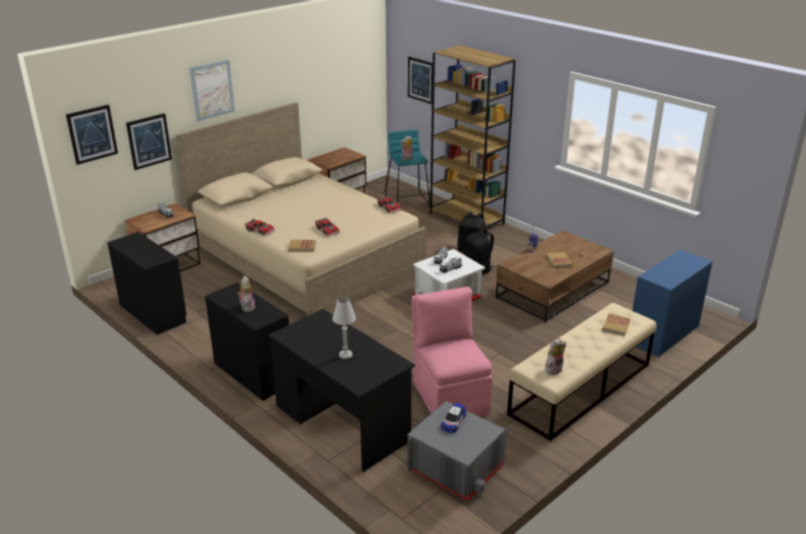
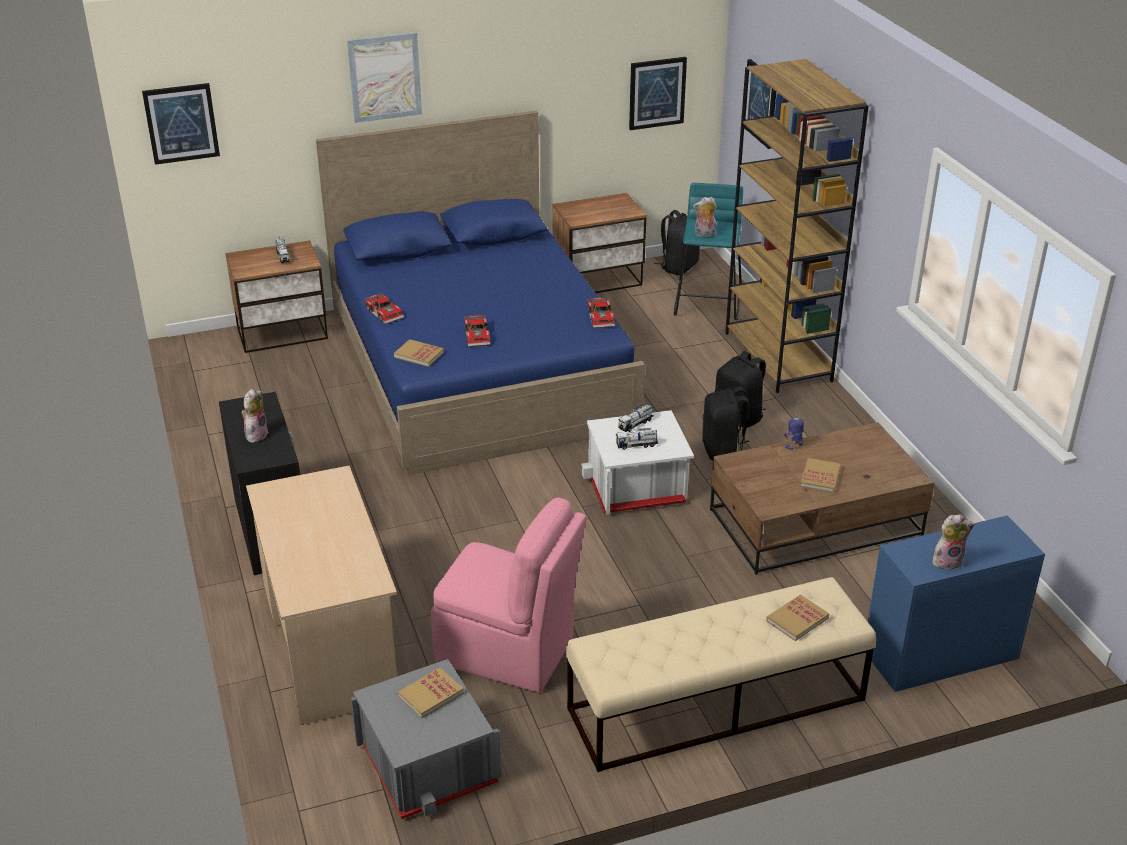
camera: 25 degrees right, 5 degrees up
black dresser [107,232,187,335] -> none
picture [126,113,172,170] -> picture moved to [629,57,687,130]
beige bed [176,102,427,316] -> blue bed [316,111,645,475]
black desk [268,309,415,472] -> beige desk [246,466,397,725]
white table lamp [332,297,356,359] -> none
pink chair [412,287,493,417] -> pink chair turned 105 degrees clockwise [431,497,587,693]
toy car [441,403,467,433] -> book [397,668,464,718]
plush toy [545,338,566,375] -> plush toy moved to [933,514,975,570]
none -> black backpack [654,210,700,275]

